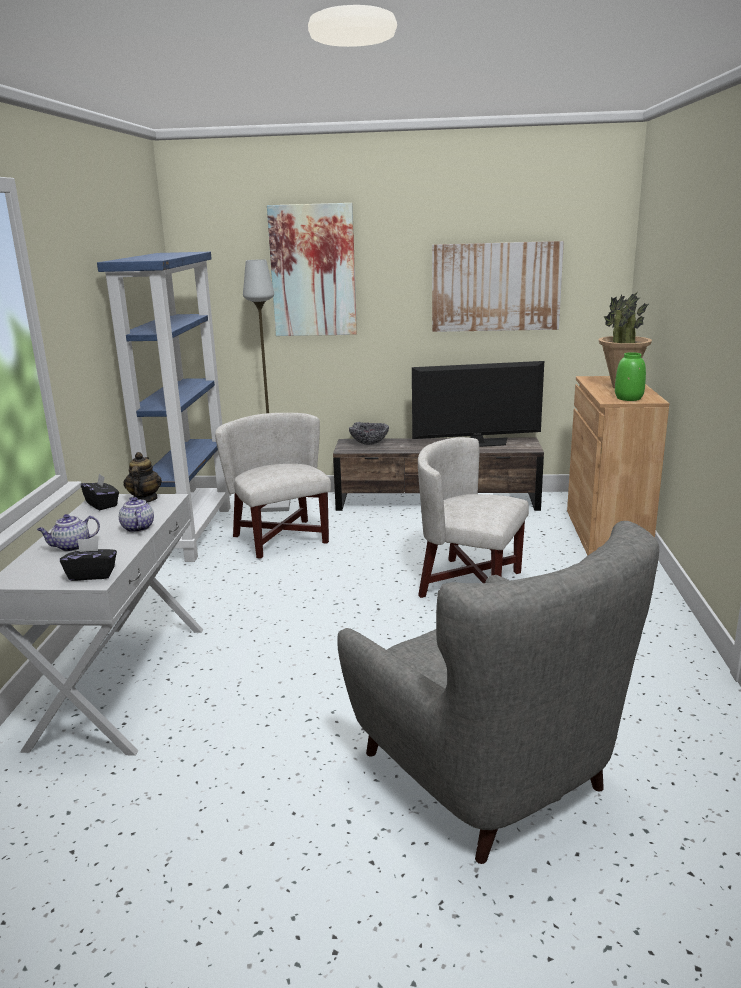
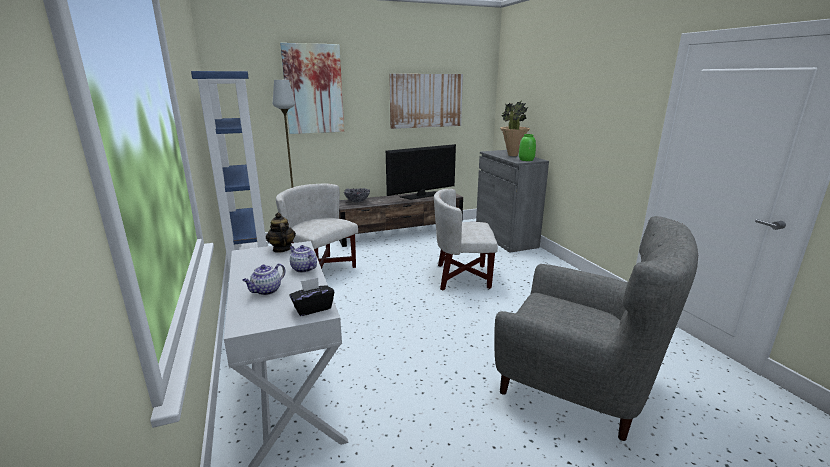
camera: 25 degrees left, 0 degrees up
black tissue box [81,474,119,510] -> none
brown cabinet [567,376,669,556] -> grey cabinet [476,150,549,253]

